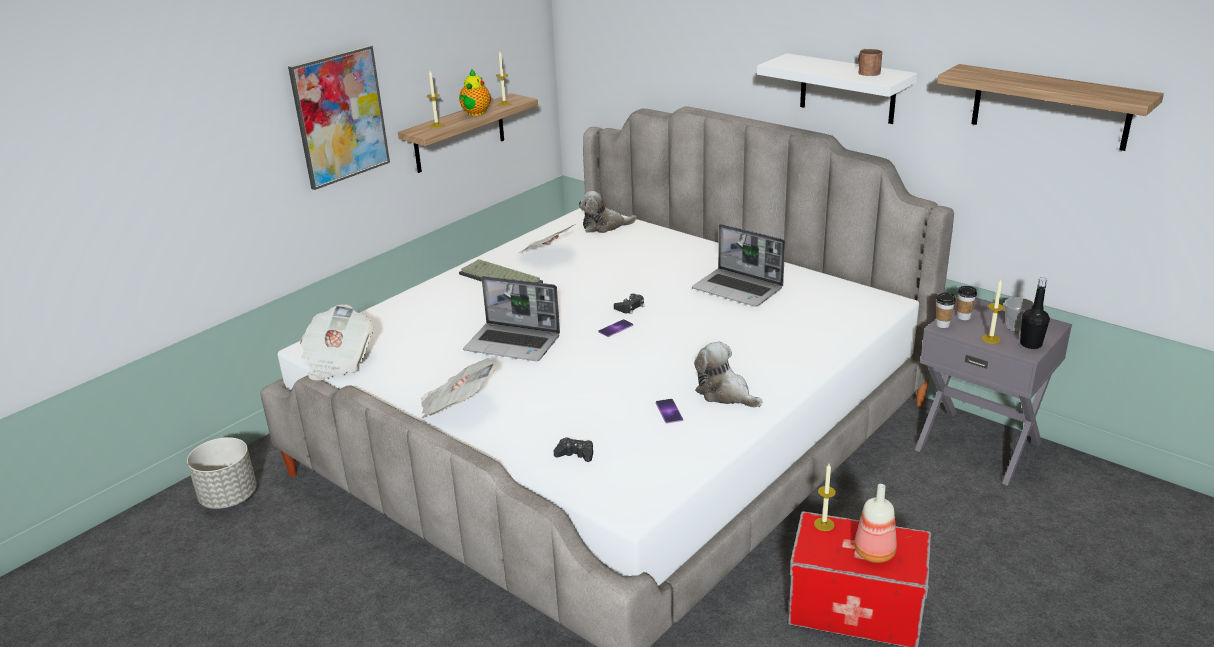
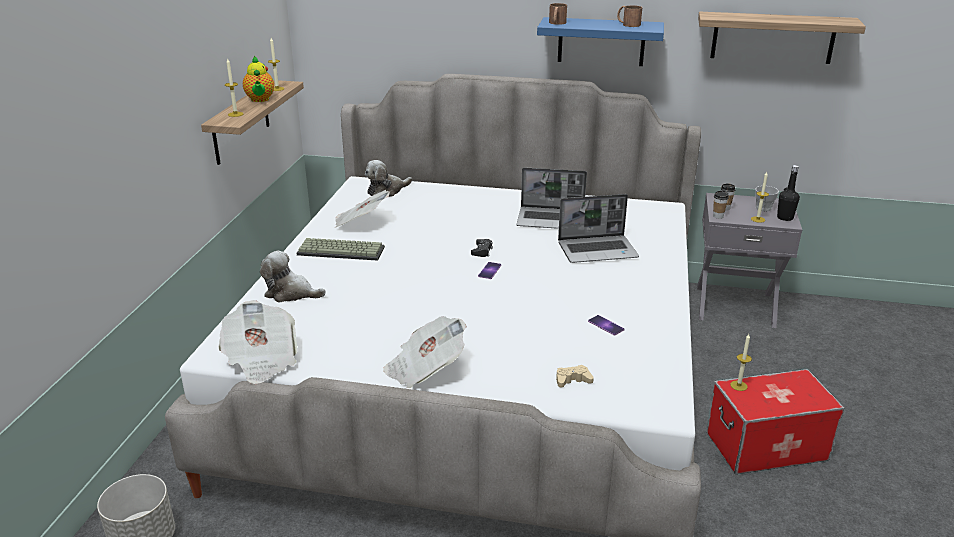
camera: 30 degrees left, 0 degrees up
picture [288,45,390,190] -> none
laptop [463,276,560,361] -> laptop moved to [558,194,639,263]
black game controller [554,437,593,462] -> beige game controller [556,365,594,388]
plush toy [694,342,763,408] -> plush toy moved to [260,251,325,302]
white shelf [757,53,918,124] -> blue shelf [537,17,664,66]
bottle [854,484,897,563] -> none
none -> brown mug [549,3,567,25]

